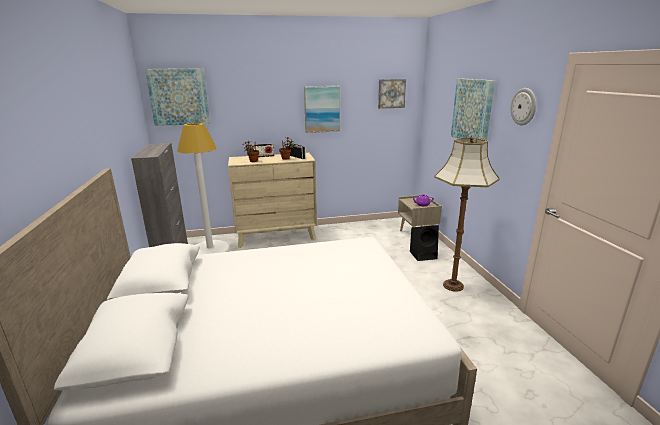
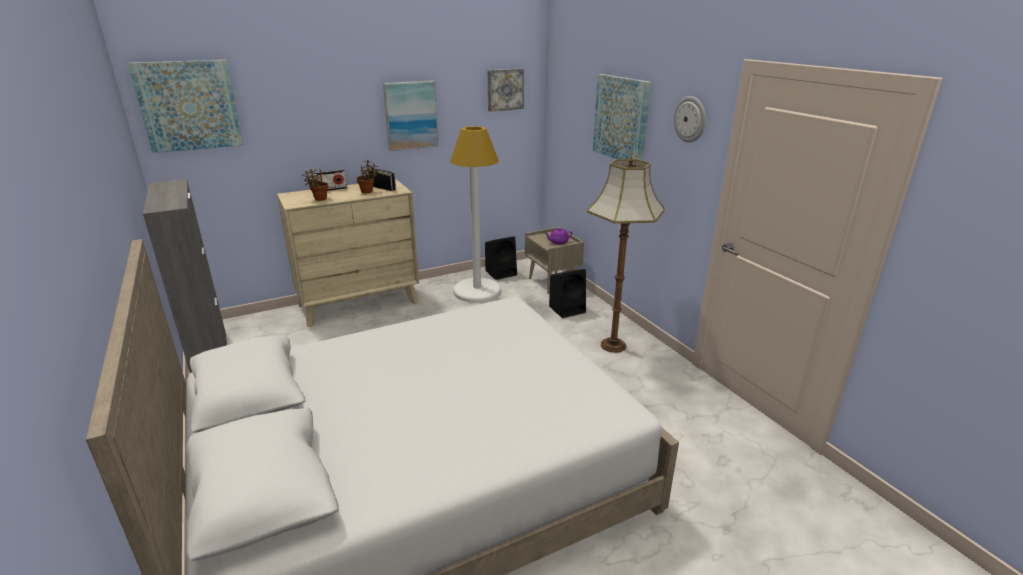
camera: 15 degrees left, 5 degrees up
white floor lamp [177,123,230,255] -> white floor lamp moved to [450,126,501,303]
none -> black speaker [485,236,517,280]

